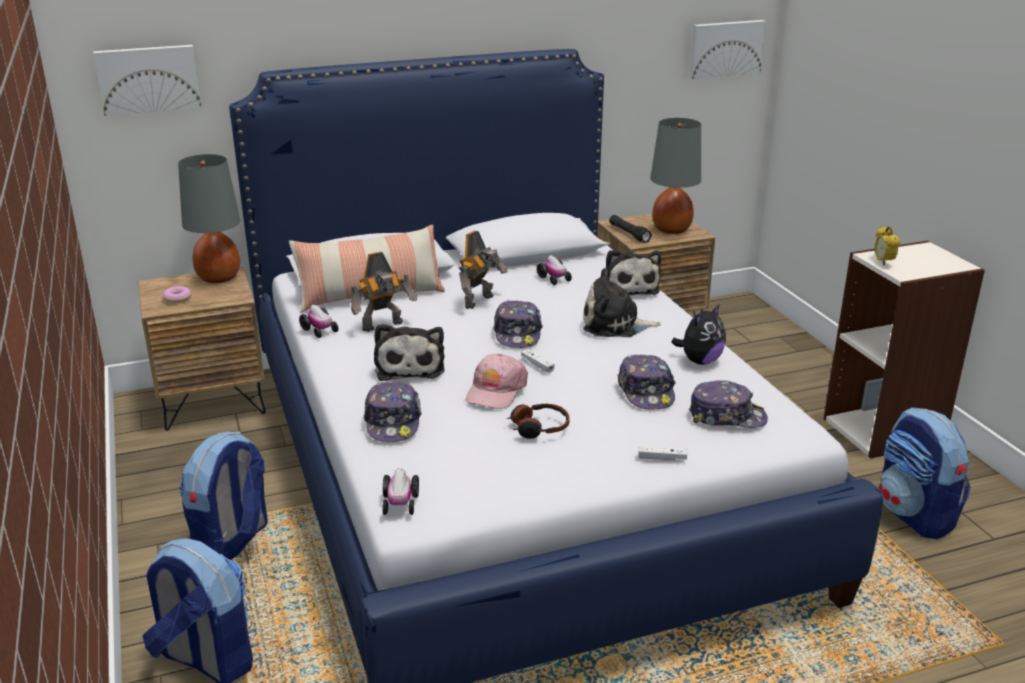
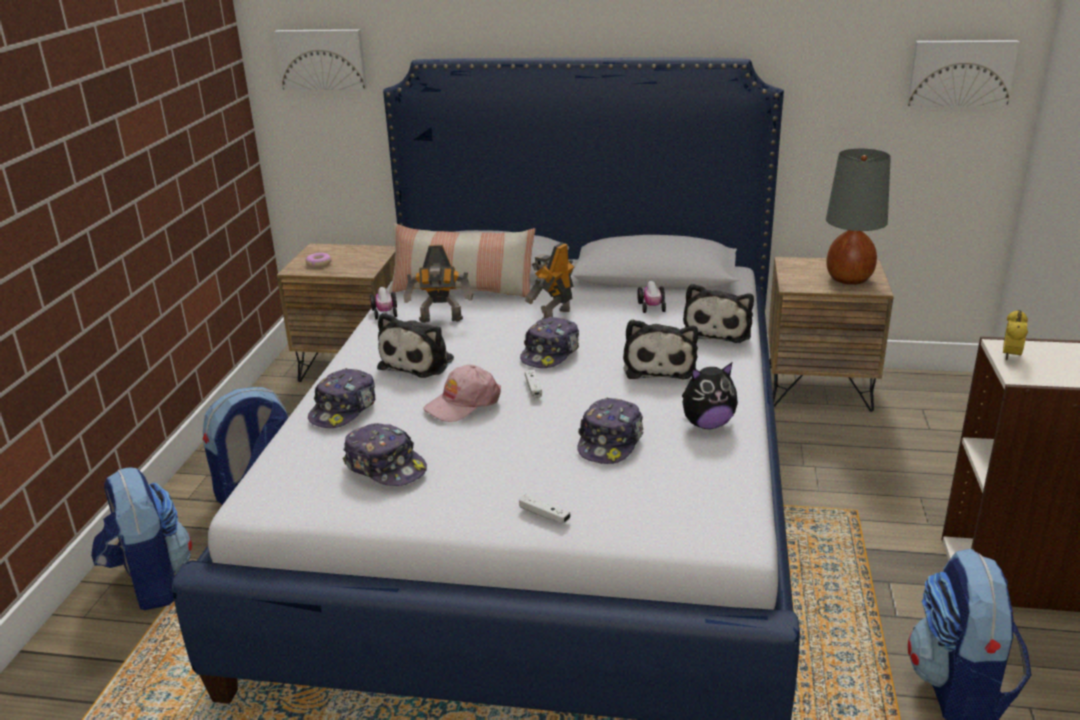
camera: 30 degrees right, 0 degrees up
grey table lamp [178,154,240,283] -> none
toy car [383,468,419,515] -> none
toy robot [459,231,508,309] -> toy robot turned 150 degrees clockwise [525,242,574,319]
headphones [507,404,570,439] -> none
plush toy [583,268,661,337] -> plush toy turned 120 degrees counterclockwise [623,319,698,380]
black flashlight [609,215,652,243] -> none
cap [689,380,768,428] -> cap moved to [343,423,427,486]

